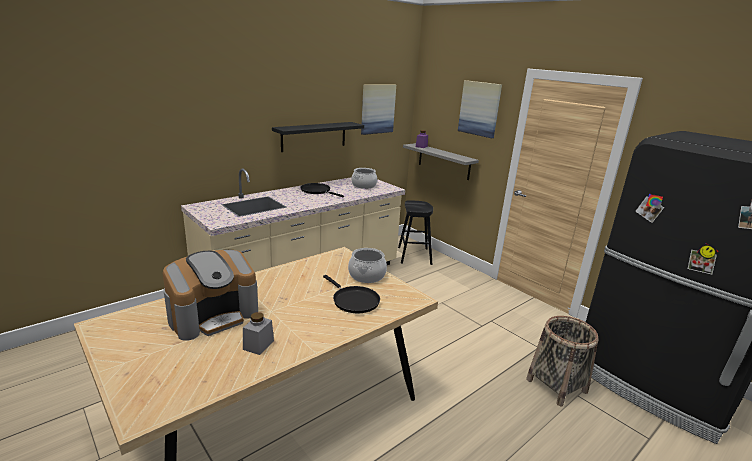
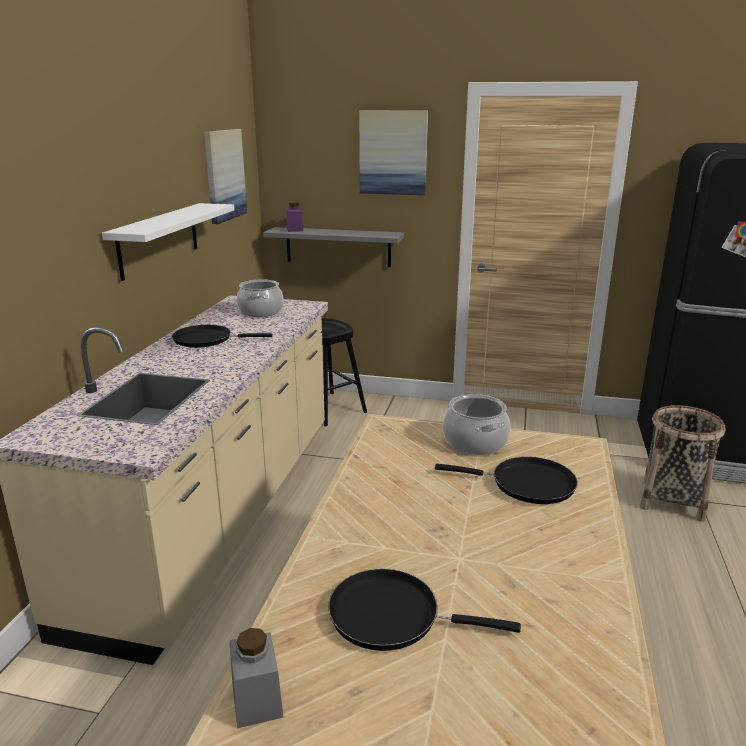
camera: 35 degrees left, 0 degrees up
coffee machine [162,250,258,341] -> black frying pan [328,569,521,651]
grey jar [243,312,274,355] -> grey jar moved to [230,628,284,728]
black shelf [272,122,364,152] -> white shelf [102,203,234,281]

